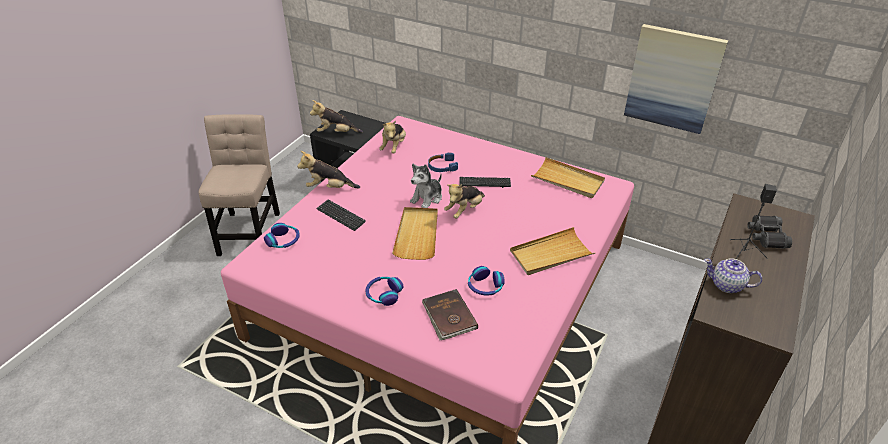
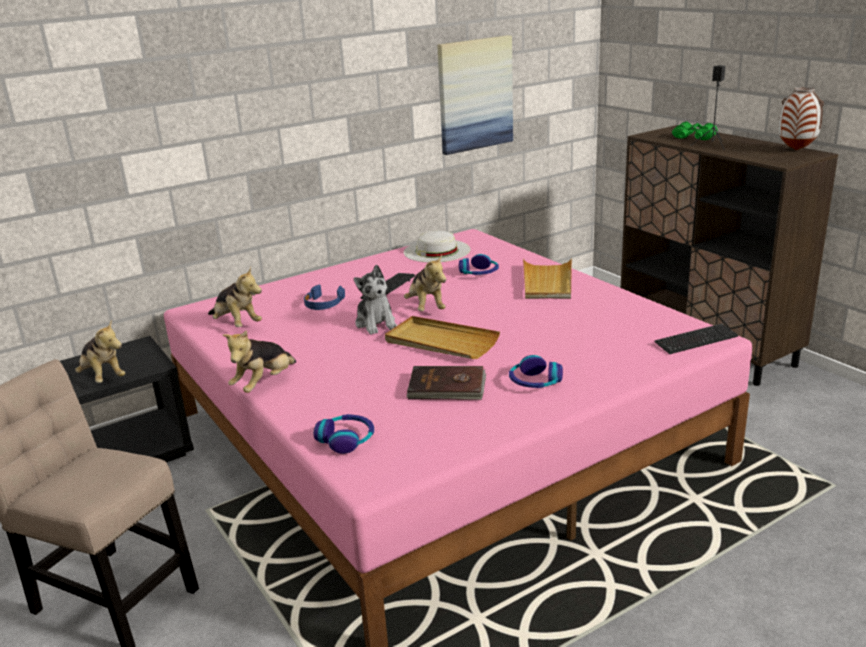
camera: 60 degrees left, 15 degrees down
plush toy [310,100,363,133] -> plush toy turned 75 degrees counterclockwise [75,320,125,383]
keyboard [316,200,366,231] -> keyboard moved to [654,324,738,354]
brown book [422,289,478,340] -> brown book moved to [406,366,486,400]
headphones [468,266,505,295] -> headphones moved to [459,254,499,275]
beige tray [531,157,605,198] -> white hat [404,231,470,263]
teapot [704,258,762,293] -> none
black binoculars [747,215,792,249] -> green binoculars [672,122,718,140]
none -> vase [778,87,824,150]

